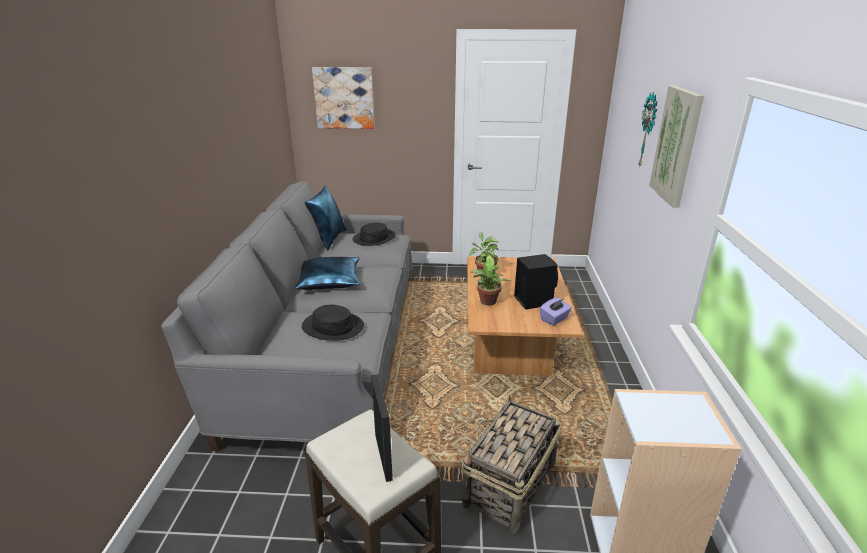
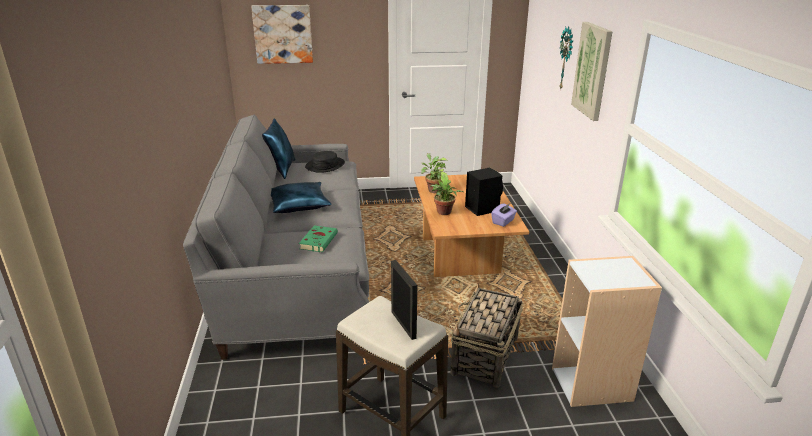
camera: 10 degrees left, 0 degrees up
black hat [302,305,364,341] -> green book [299,226,338,252]

